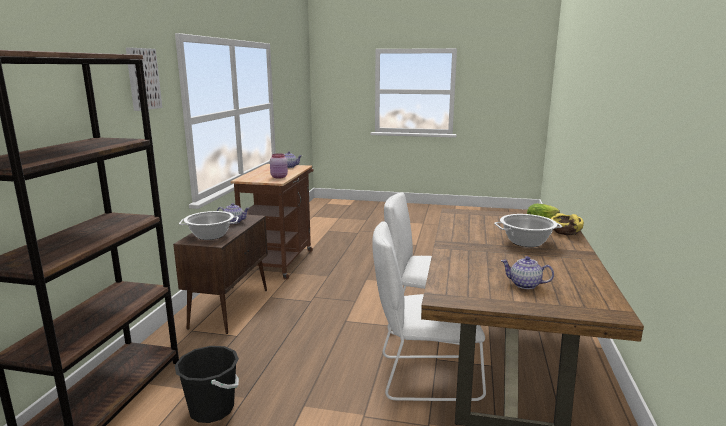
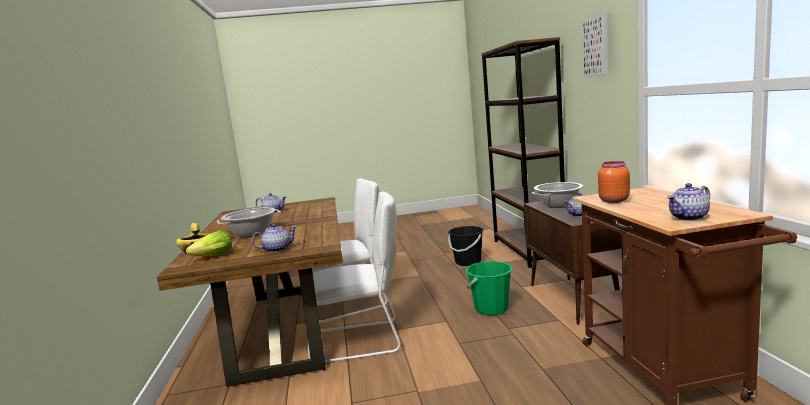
camera: 160 degrees right, 5 degrees down
pink jar [270,153,288,179] -> orange jar [598,161,630,203]
none -> teapot [252,224,297,253]
none -> green bucket [466,261,512,315]

